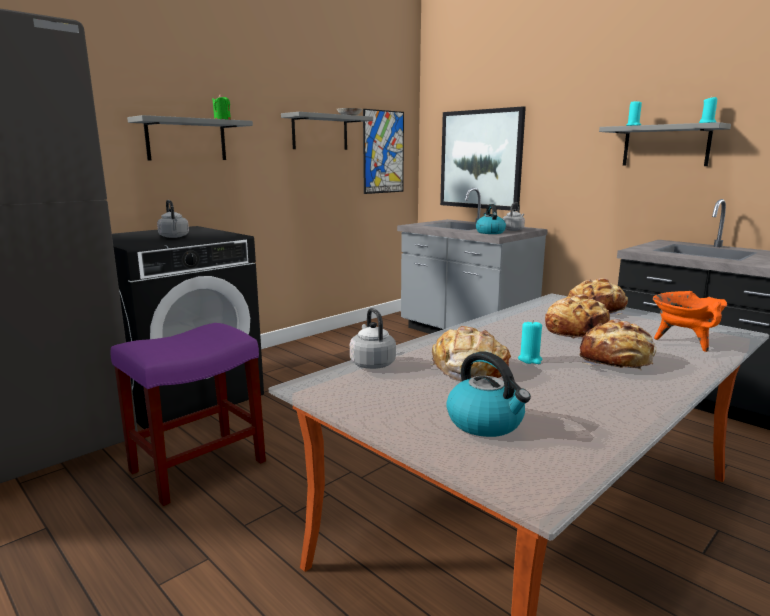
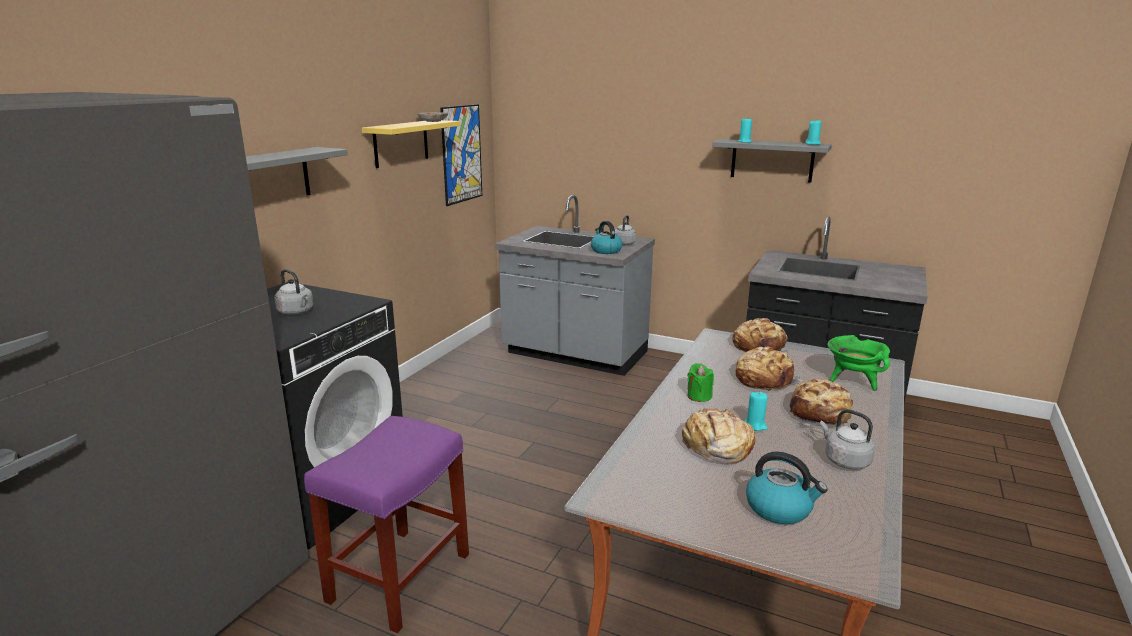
camera: 20 degrees left, 5 degrees up
green candle [212,95,231,120] -> green candle moved to [688,363,714,402]
grey shelf [281,112,373,150] -> yellow shelf [362,120,460,168]
grey kettle [350,308,396,369] -> grey kettle moved to [820,409,875,469]
picture [440,107,526,211] -> none
orange cooking pot [653,291,727,352] -> green cooking pot [827,335,890,391]

